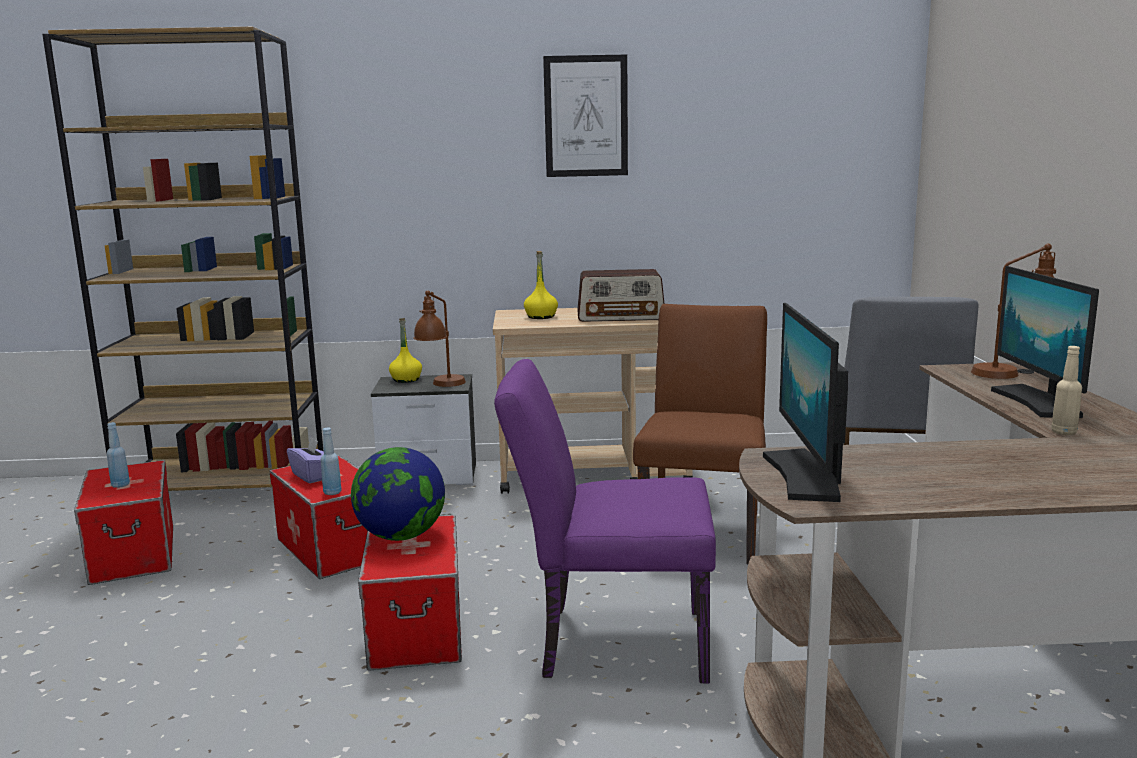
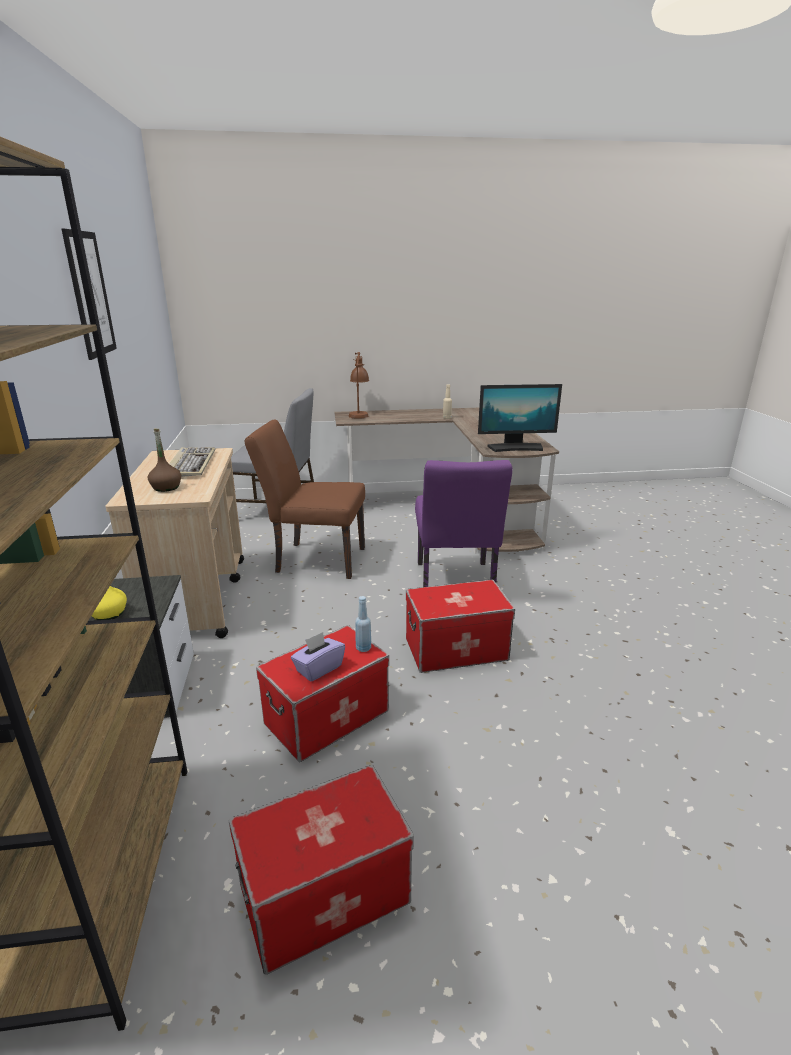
camera: 95 degrees left, 10 degrees up
blue bottle [107,422,130,488] -> none
globe [351,447,445,541] -> none
brown table lamp [413,290,466,387] -> none
yellow bottle [524,251,558,319] -> brown bottle [148,429,181,492]
radio [577,269,664,322] -> keyboard [170,447,216,477]
monitor [991,266,1099,418] -> none

